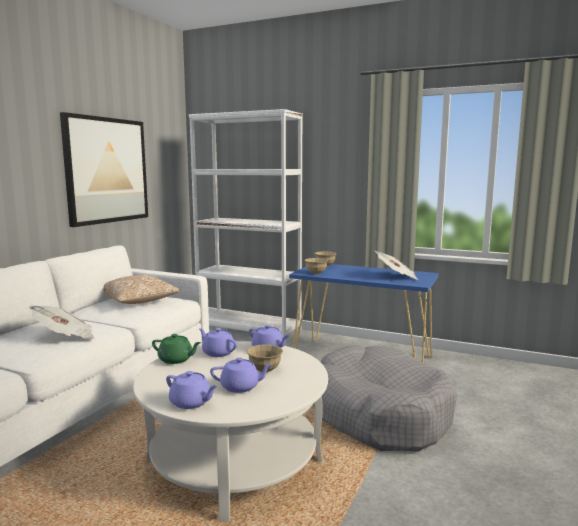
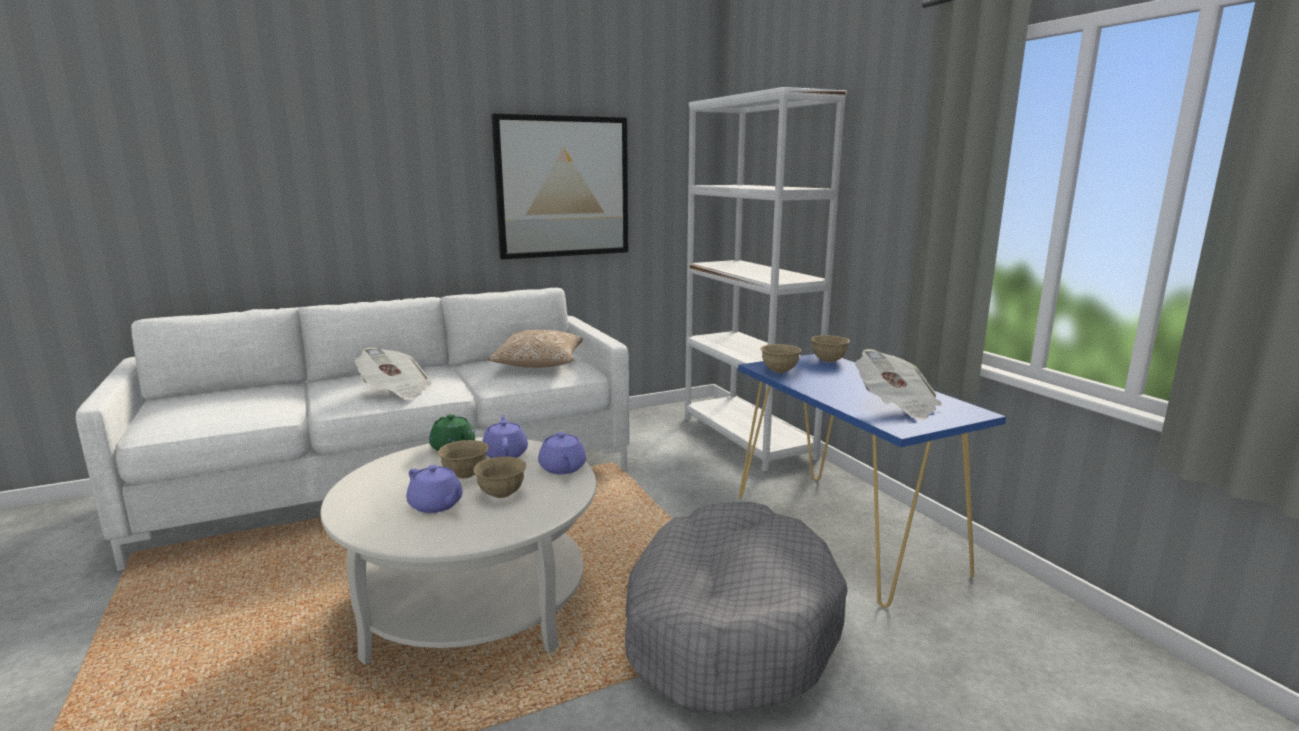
camera: 40 degrees right, 5 degrees up
purple teapot [166,371,218,409] -> none
none -> beige bowl [438,440,489,479]

